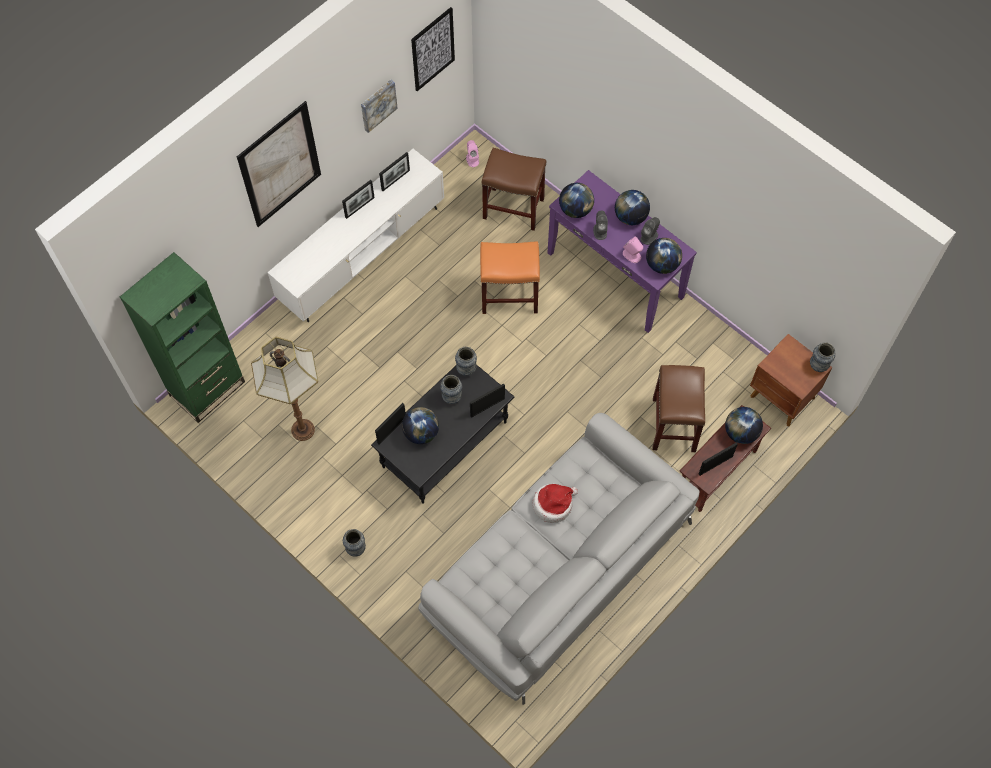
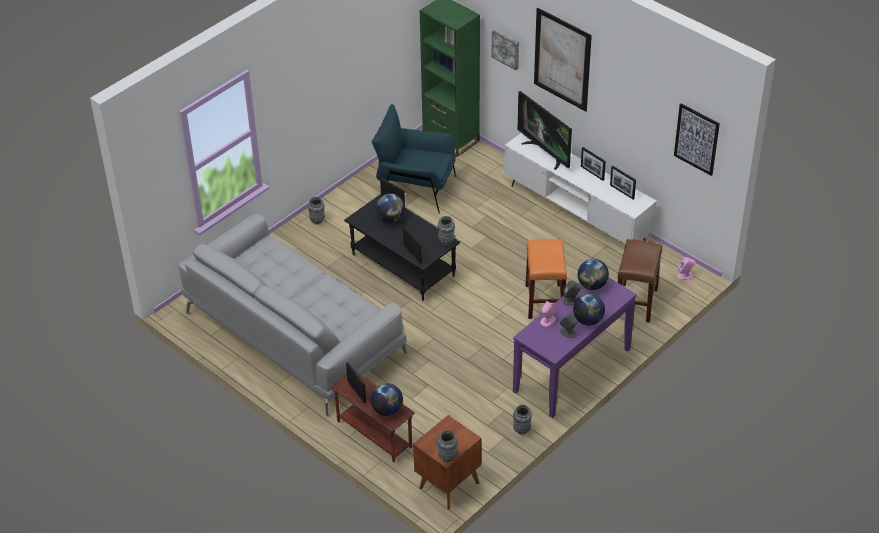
camera: 90 degrees right, 20 degrees down
floor lamp [251,337,318,441] -> blue armchair [372,104,456,214]
picture [361,80,398,133] -> picture moved to [491,29,519,70]
vase [440,375,462,404] -> vase moved to [513,405,532,435]
hat [533,484,578,523] -> none
globe [646,238,682,274] -> none
brown stool [652,365,705,452] -> none
none -> television [517,91,572,170]

